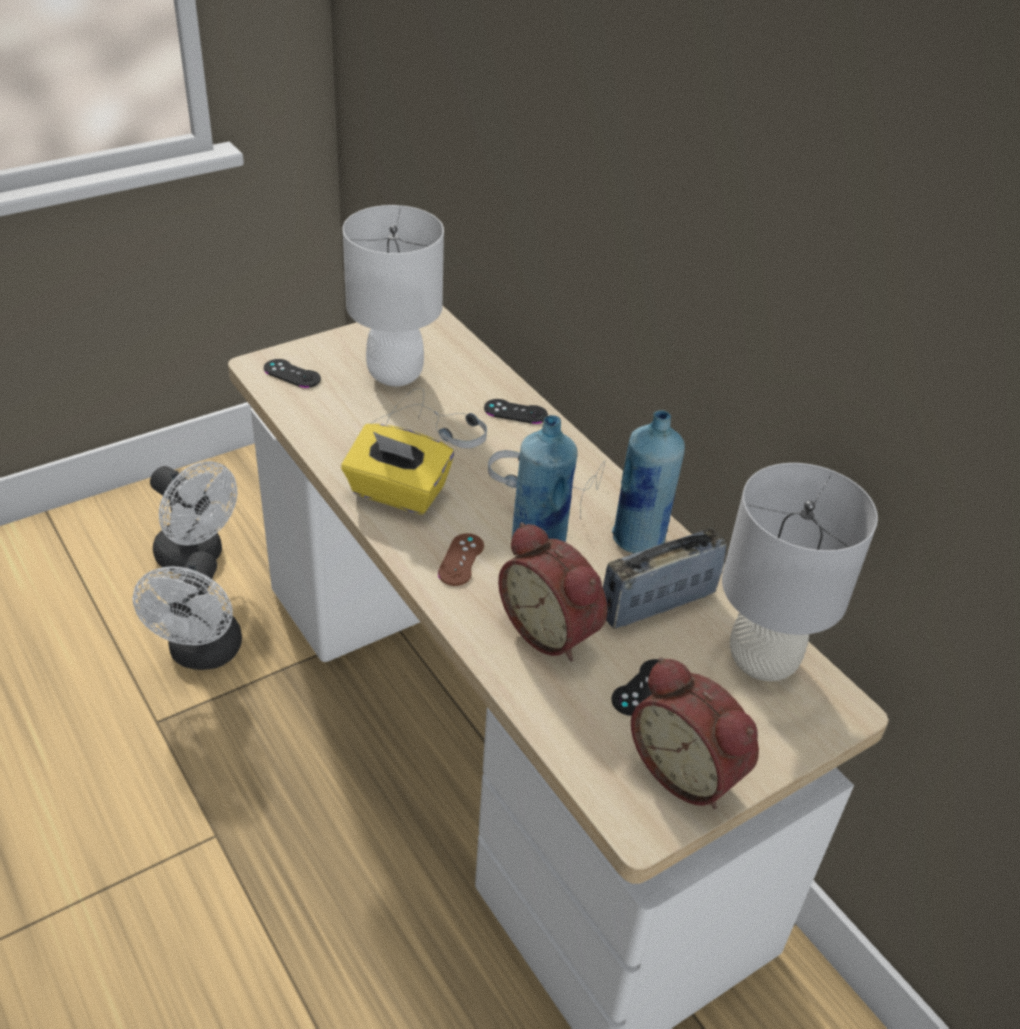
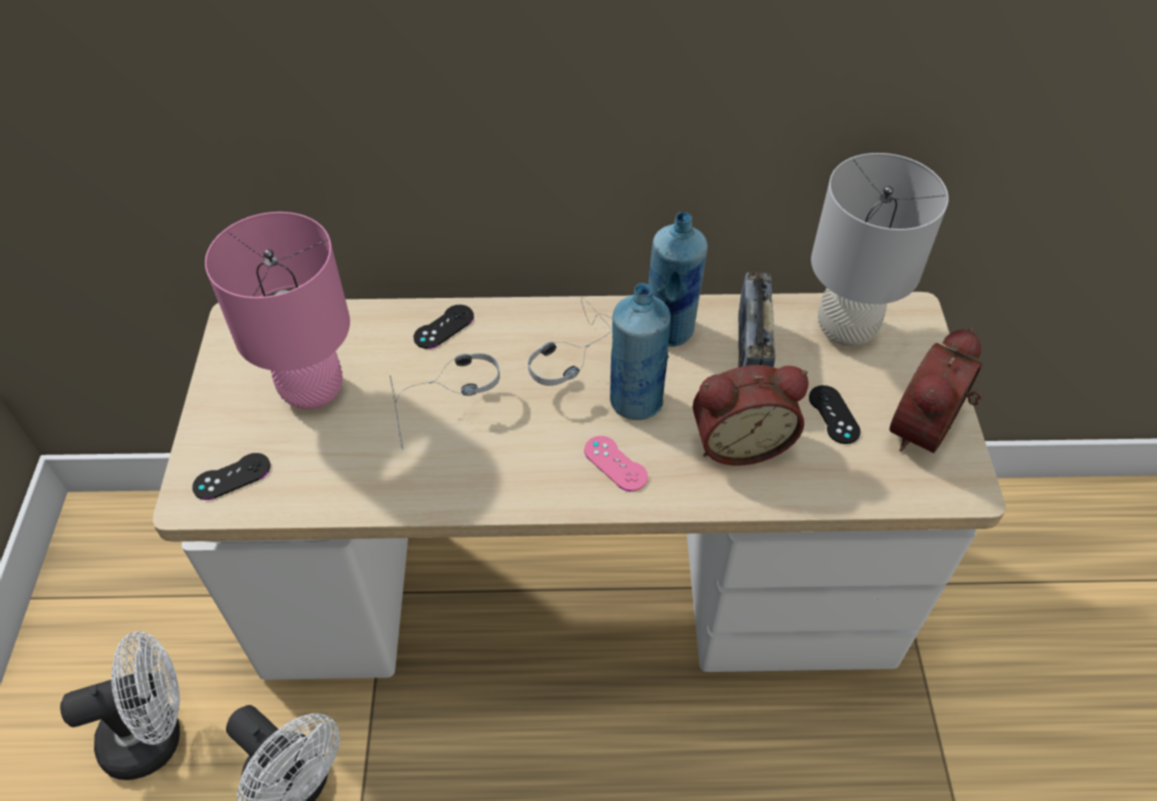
camera: 55 degrees left, 10 degrees up
yellow tissue box [341,424,454,515] -> none
white table lamp [343,205,444,387] -> pink table lamp [205,212,350,409]
brown game controller [438,533,484,586] -> pink game controller [584,436,648,491]
alarm clock [631,657,759,809] -> alarm clock turned 135 degrees clockwise [889,327,982,453]

